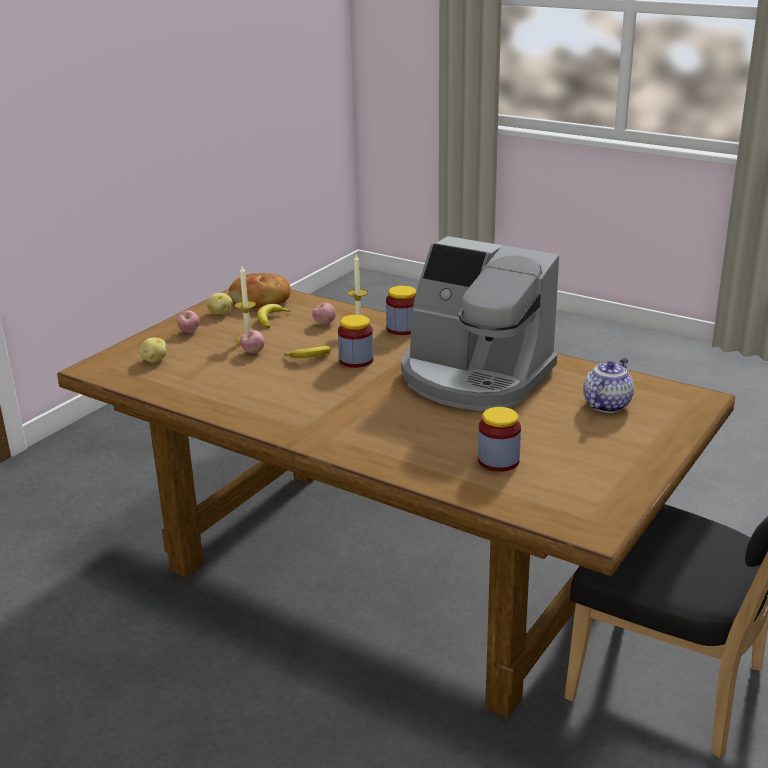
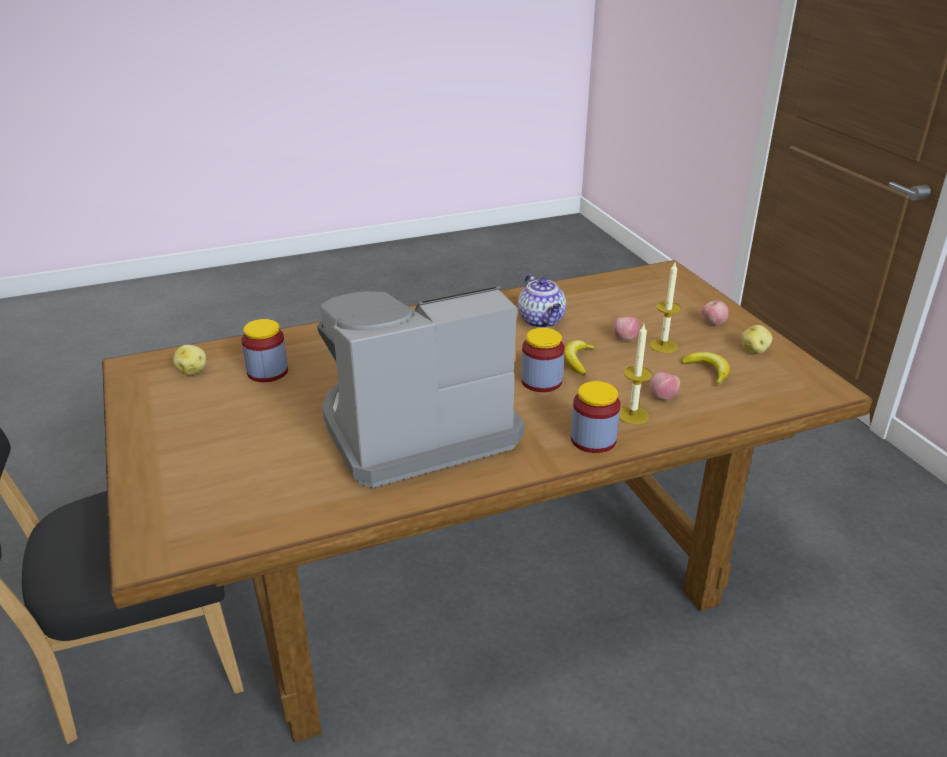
camera: 125 degrees right, 5 degrees up
potato [139,338,166,363] -> potato moved to [173,345,206,375]
bread [229,273,291,308] -> none
teapot [583,358,634,413] -> teapot moved to [518,274,566,328]

